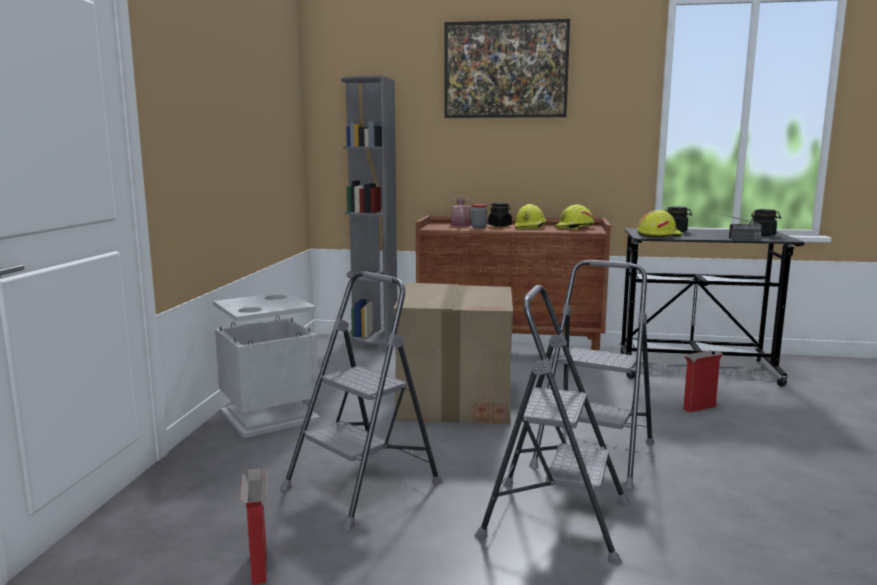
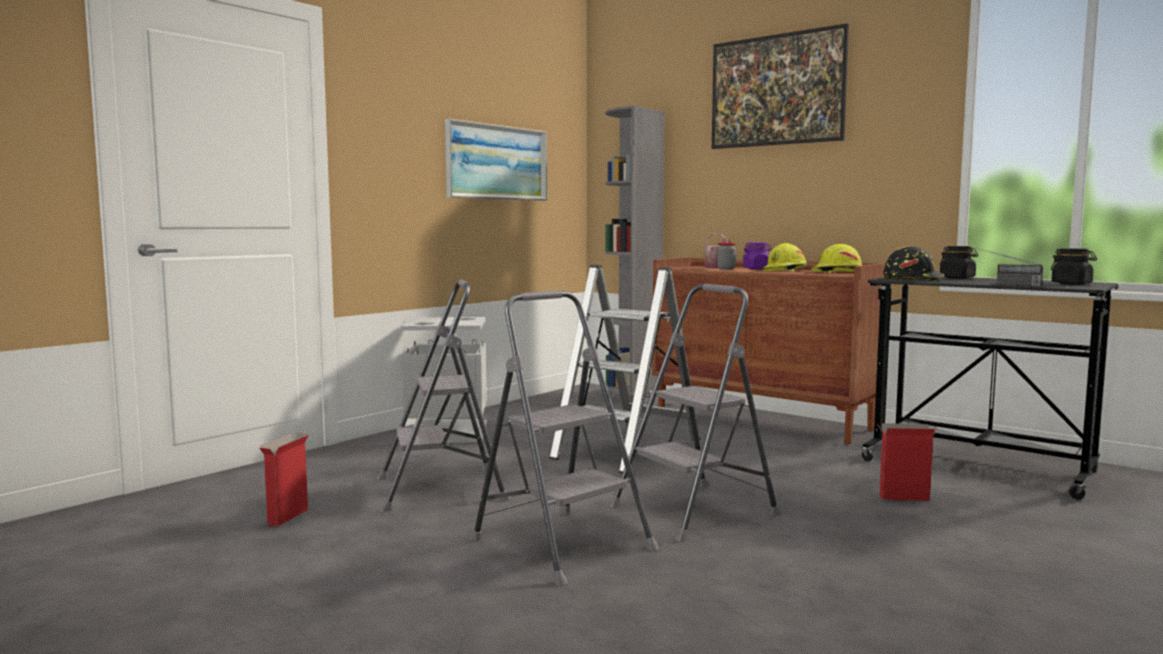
camera: 30 degrees right, 5 degrees down
cardboard box [393,283,513,424] -> grey step ladder [549,265,701,474]
black jar [488,203,512,227] -> purple jar [743,242,772,270]
yellow hard hat [637,210,682,237] -> black hard hat [883,246,945,281]
none -> picture [445,119,547,201]

